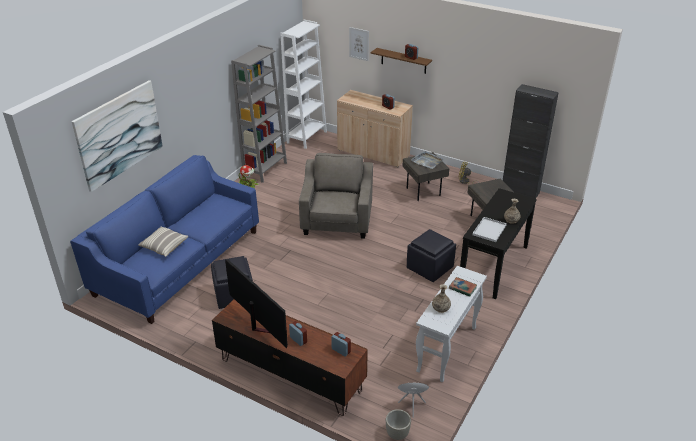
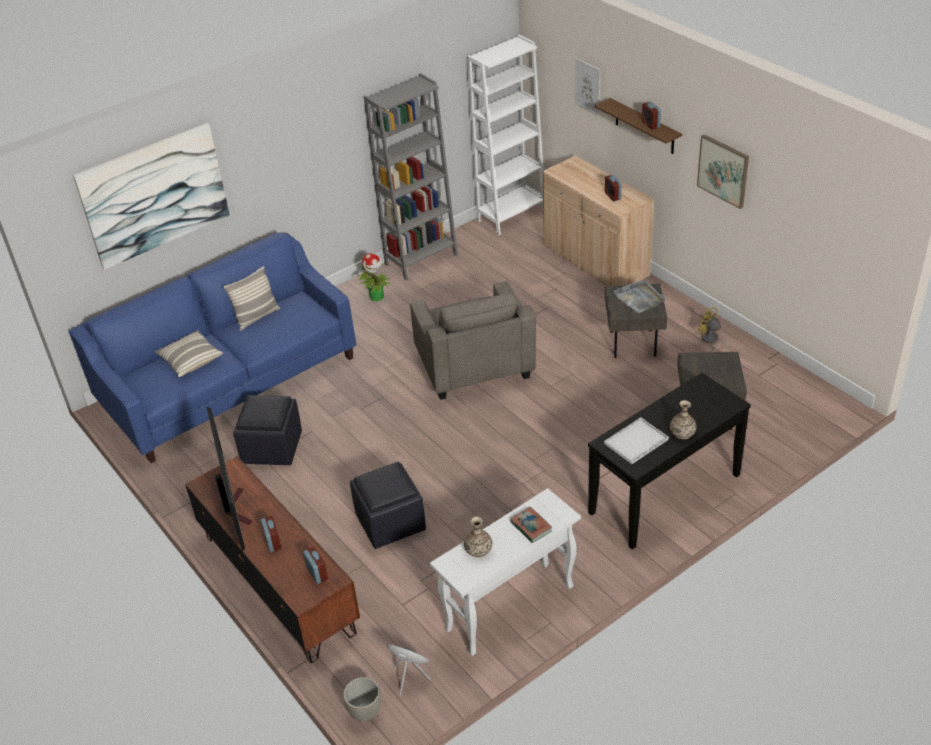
camera: 25 degrees right, 5 degrees up
grey armchair [299,153,373,239] -> grey armchair turned 135 degrees clockwise [410,281,536,400]
black ottoman [407,229,456,282] -> black ottoman moved to [350,462,426,549]
black cabinet [503,84,559,199] -> none
none -> pillow [223,266,280,331]
none -> picture [697,134,749,209]

